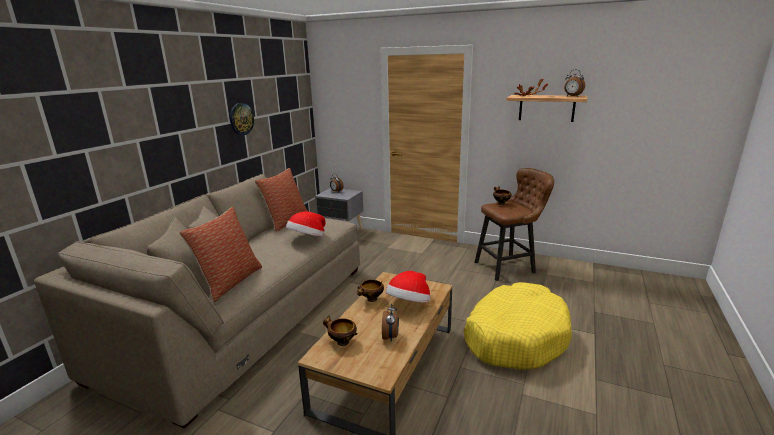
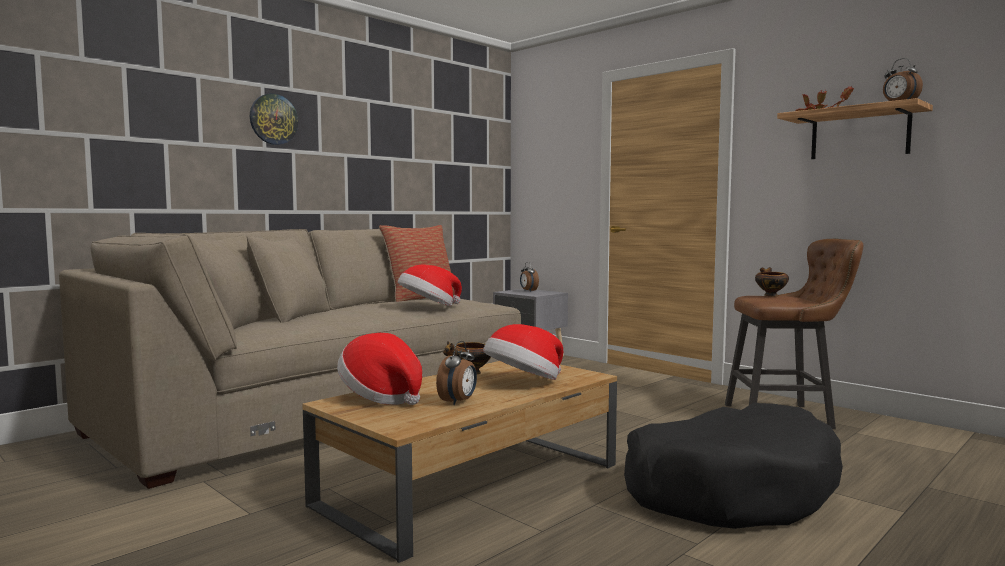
camera: 20 degrees right, 15 degrees down
pillow [179,207,262,302] -> none
wall clock [230,103,254,135] -> wall clock moved to [250,93,298,145]
bowl [323,316,358,346] -> hat [337,333,422,405]
yellow dog bed [464,282,572,370] -> black dog bed [624,403,843,529]

